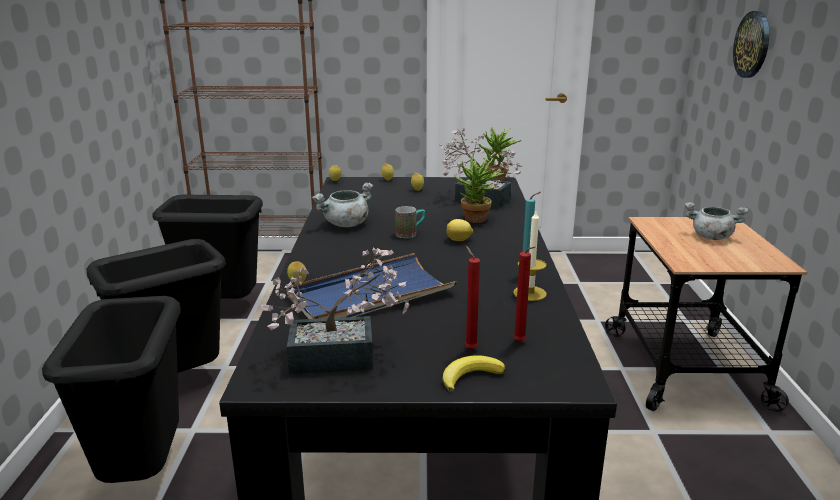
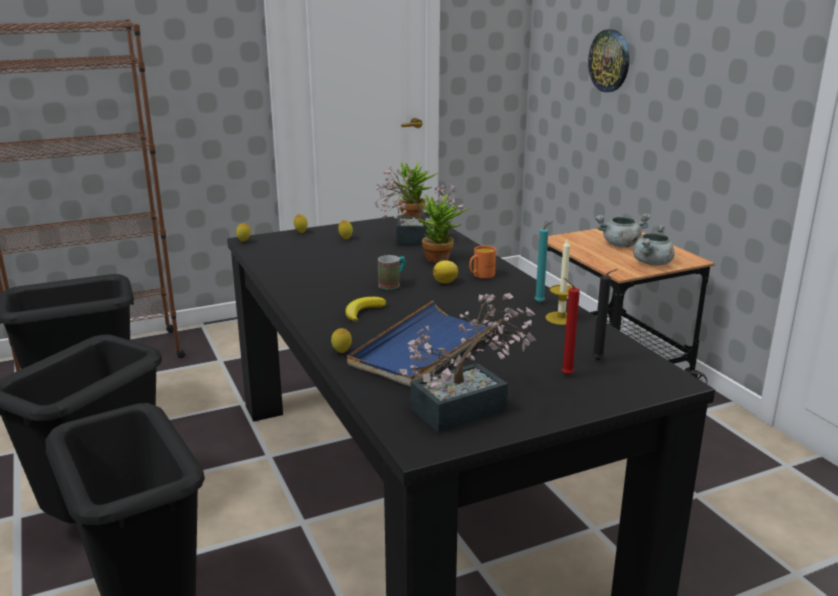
camera: 25 degrees left, 0 degrees up
grey cooking pot [312,183,373,227] -> grey cooking pot moved to [633,224,674,266]
banana [442,355,505,392] -> banana moved to [345,297,386,322]
red candle [513,246,535,342] -> black candle [592,269,618,360]
none -> orange mug [469,245,496,279]

